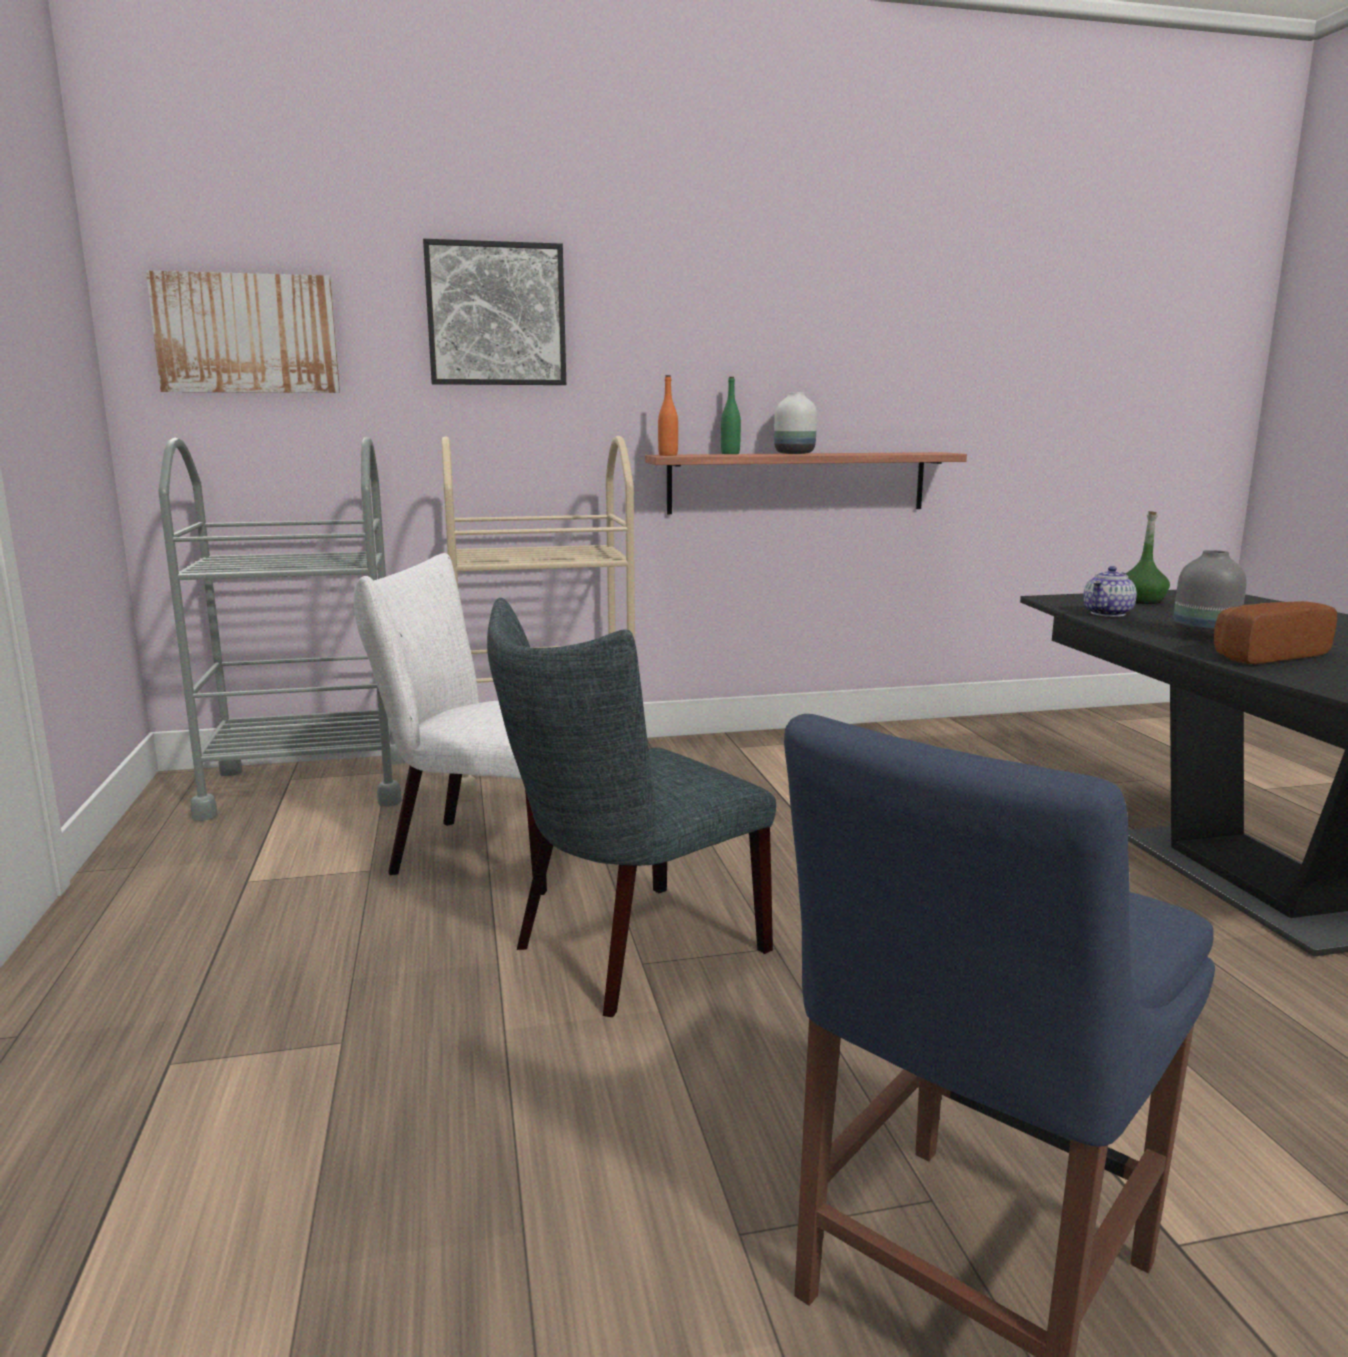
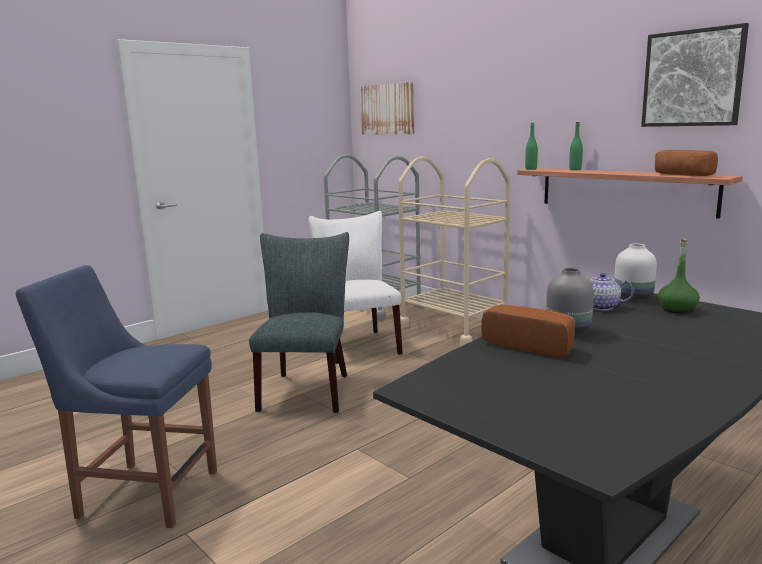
camera: 60 degrees right, 0 degrees up
picture [423,239,566,385] -> picture moved to [641,23,749,127]
grey chair [487,598,776,1017] -> grey chair turned 75 degrees clockwise [249,232,349,413]
orange bottle [658,375,678,456] -> green bottle [525,123,538,170]
white vase [774,392,817,454] -> white vase moved to [614,244,657,300]
none -> bread [655,150,718,176]

